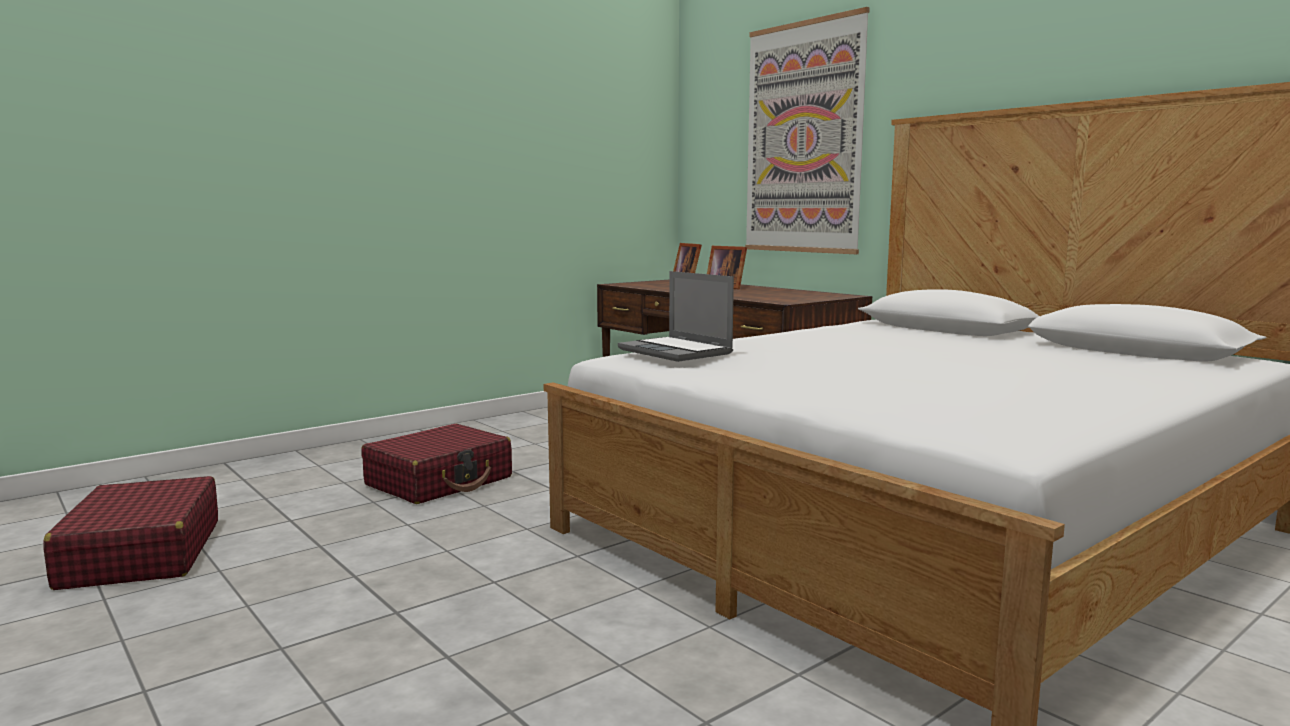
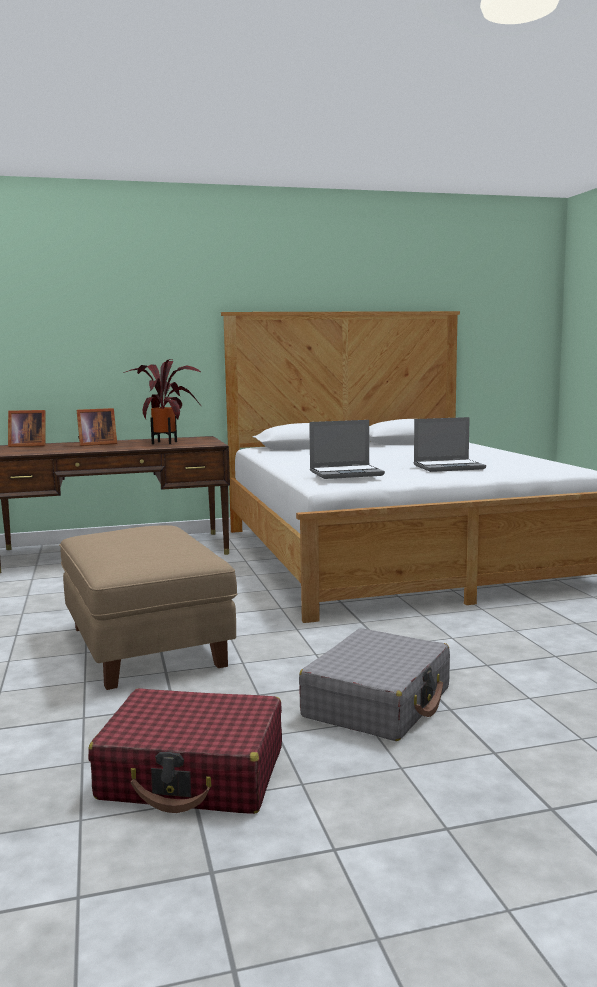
camera: 65 degrees left, 0 degrees up
red suitcase [361,424,512,504] -> beige ottoman [59,525,238,690]
picture [745,7,870,254] -> none
none -> potted plant [123,359,202,444]
none -> grey suitcase [299,628,450,741]
none -> laptop [414,417,486,472]

